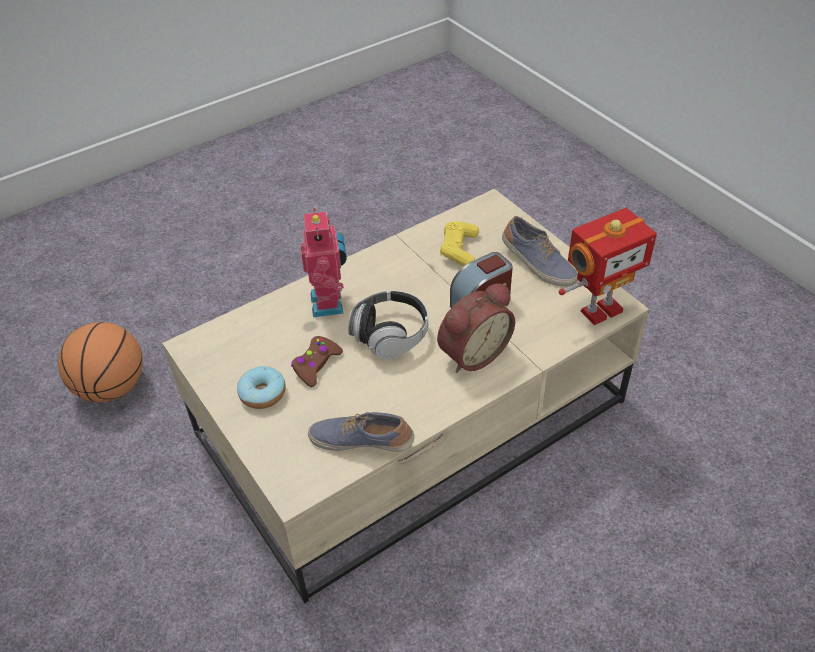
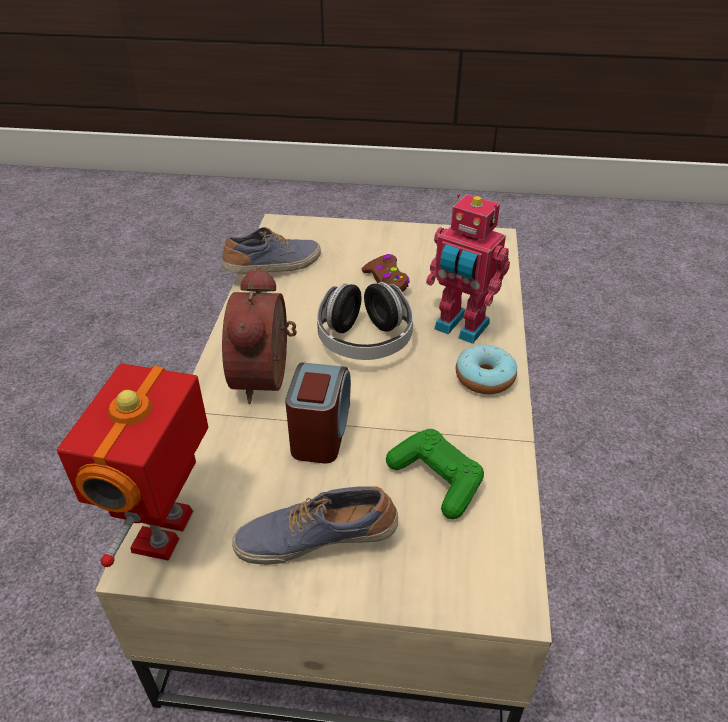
camera: 130 degrees right, 5 degrees down
basketball [58,322,143,402] -> none
donut [237,366,286,409] -> donut moved to [456,345,517,394]
yellow game controller [440,222,479,266] -> green game controller [386,429,484,519]

